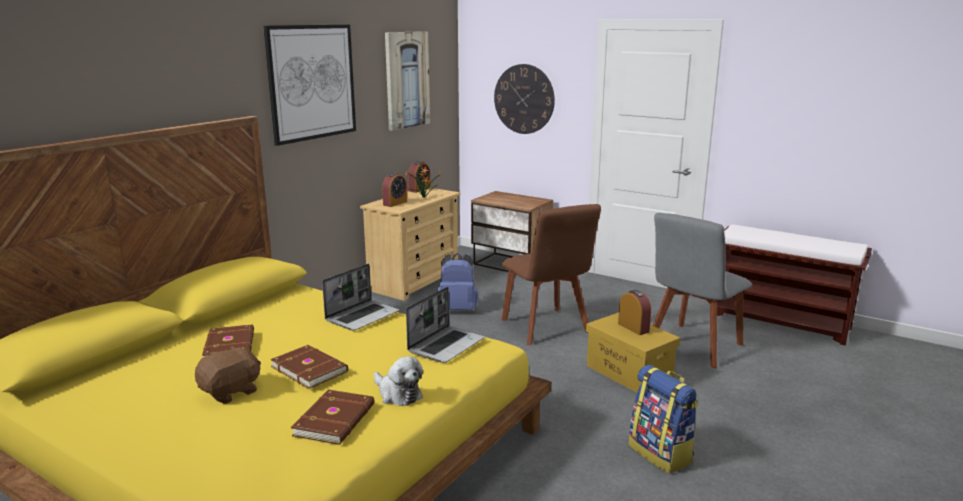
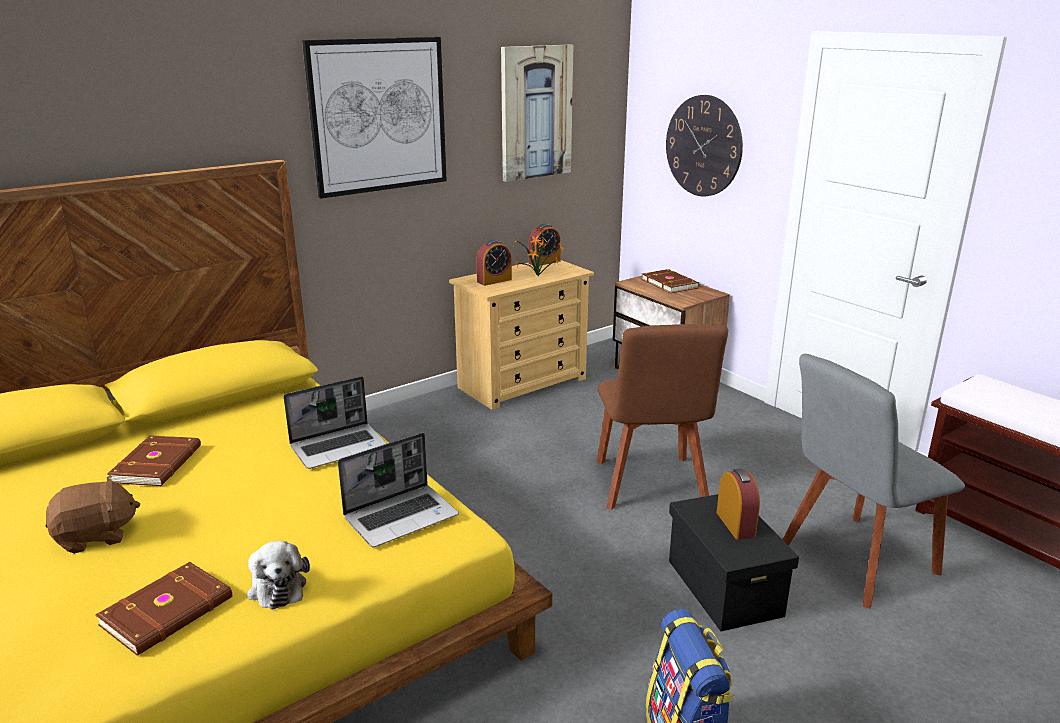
camera: 20 degrees right, 5 degrees up
brown book [270,345,348,389] -> brown book moved to [641,269,699,293]
blue backpack [437,253,478,310] -> none
yellow storage box [586,312,680,393] -> black storage box [669,494,799,631]

